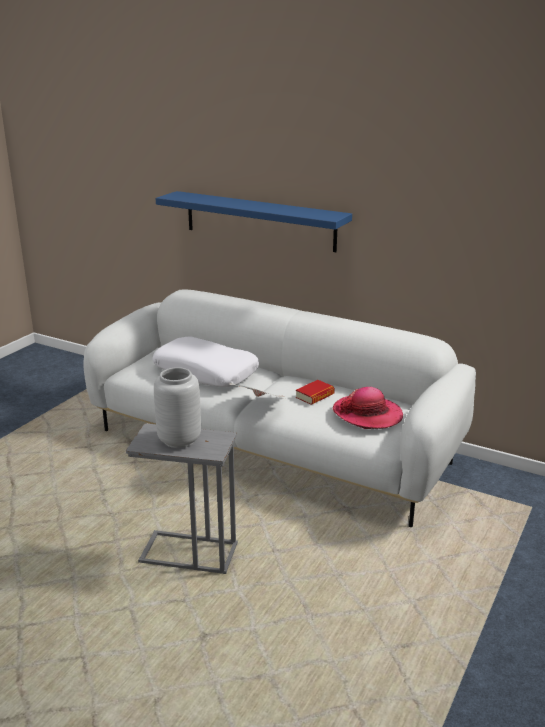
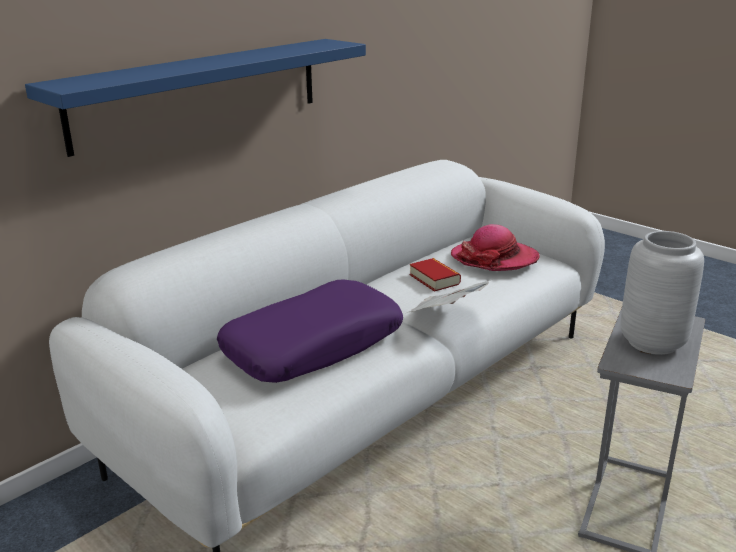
camera: 75 degrees left, 0 degrees up
white pillow [152,336,259,387] -> purple pillow [217,280,403,383]

